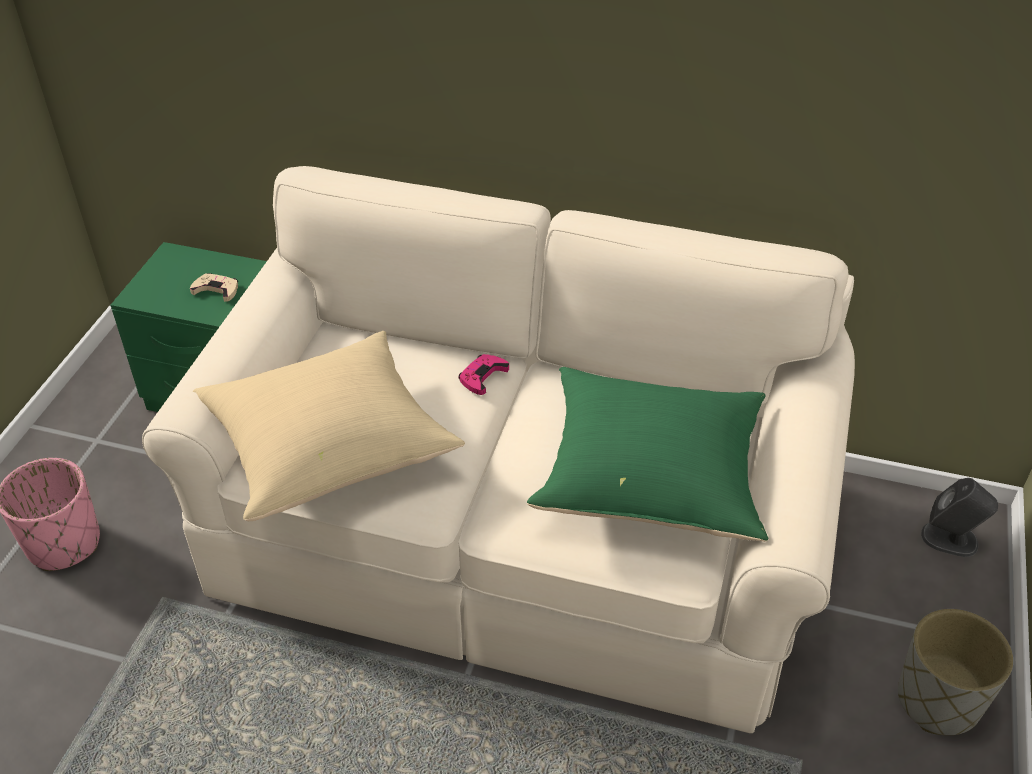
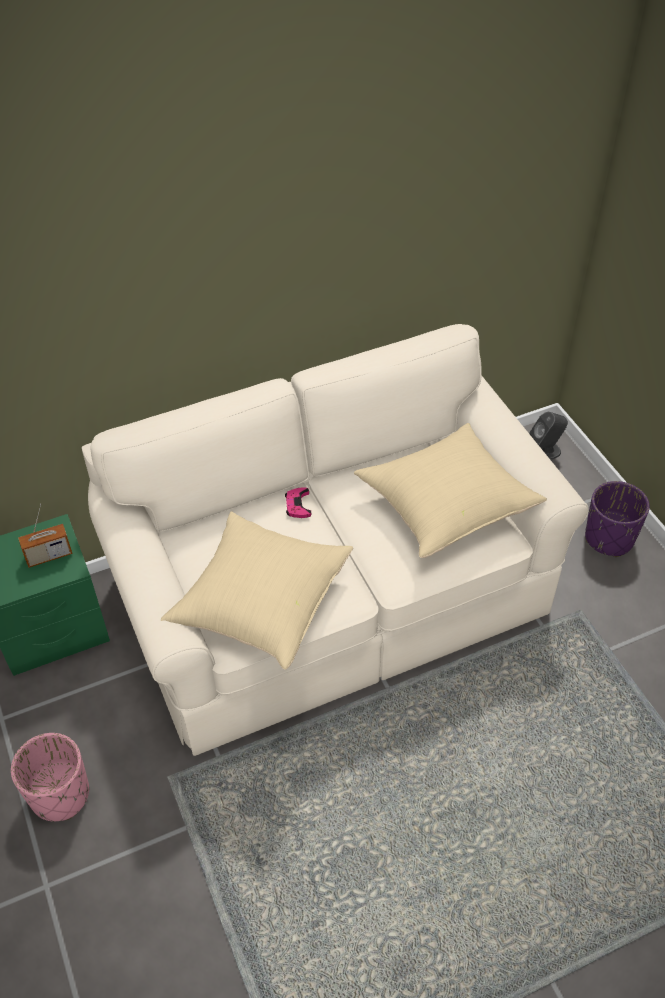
camera: 40 degrees left, 5 degrees up
beige game controller [190,273,238,302] -> radio [18,504,73,568]
green pillow [527,367,768,542] -> beige pillow [354,423,547,558]
grey planter [898,609,1013,735] -> purple planter [585,481,650,557]

